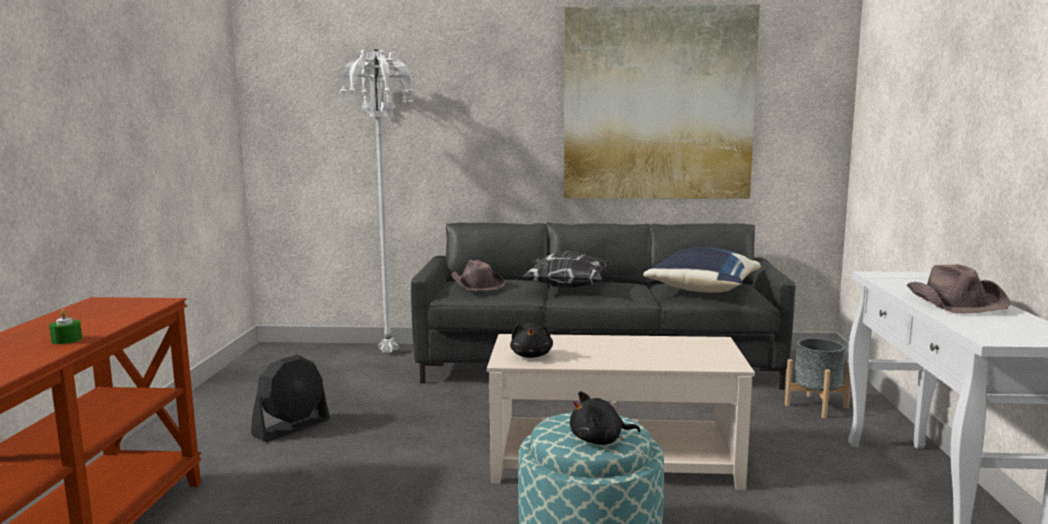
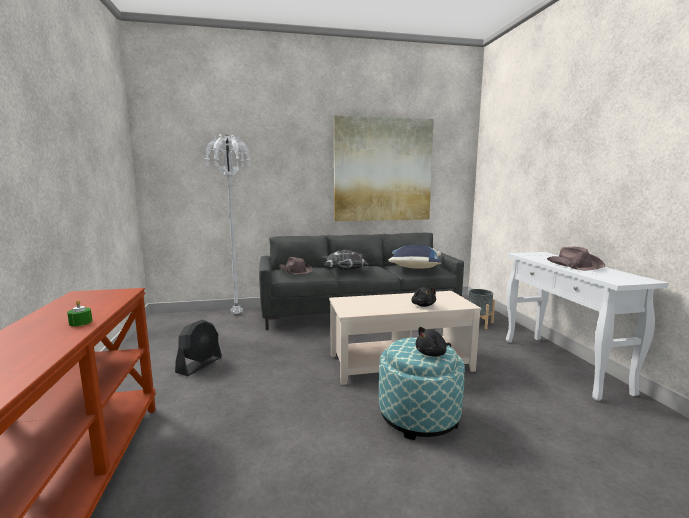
camera: 15 degrees left, 0 degrees up
black plush toy [510,323,553,358] -> black plush toy moved to [411,287,436,307]

